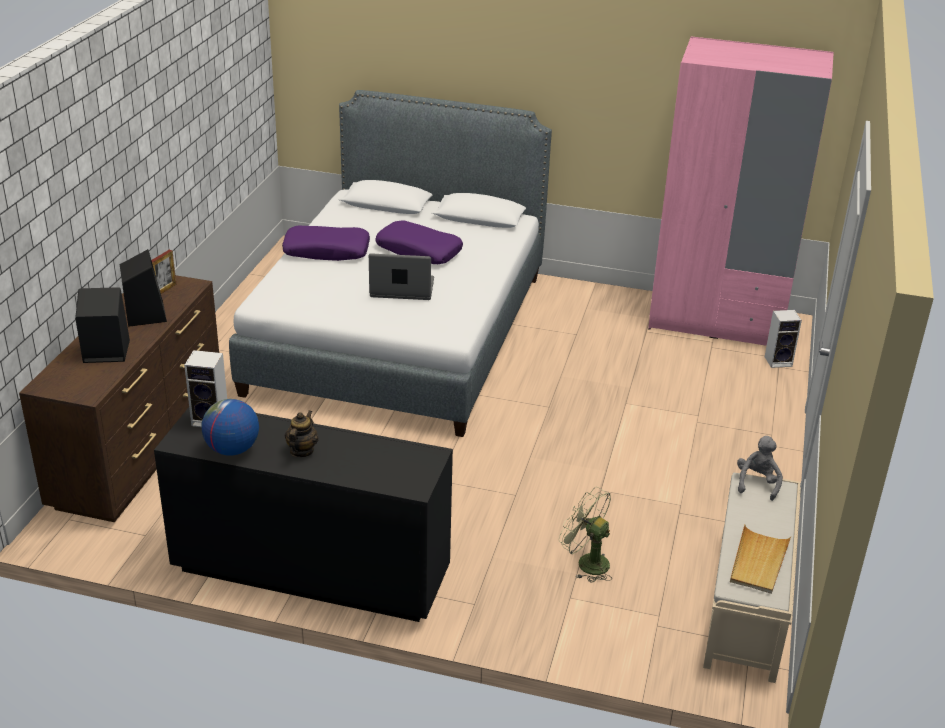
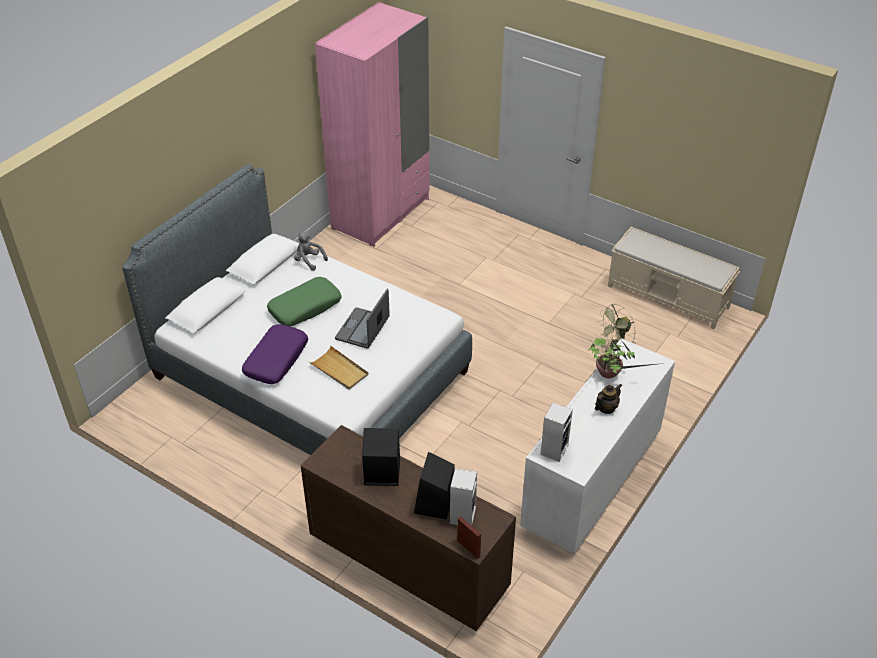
camera: 70 degrees left, 10 degrees up
picture frame [151,250,176,294] -> picture frame moved to [457,516,481,559]
black dresser [154,407,453,622] -> white dresser [520,338,675,554]
globe [201,399,259,456] -> none
teapot [285,410,319,457] -> teapot turned 105 degrees clockwise [595,384,622,414]
purple pillow [375,220,463,264] -> green pillow [267,277,342,326]
beige tray [730,524,791,594] -> beige tray moved to [309,346,369,390]
grey plush toy [737,436,783,501] -> grey plush toy moved to [294,232,328,271]
speaker [765,310,802,368] -> speaker moved to [450,468,477,526]
none -> potted plant [587,338,664,378]

